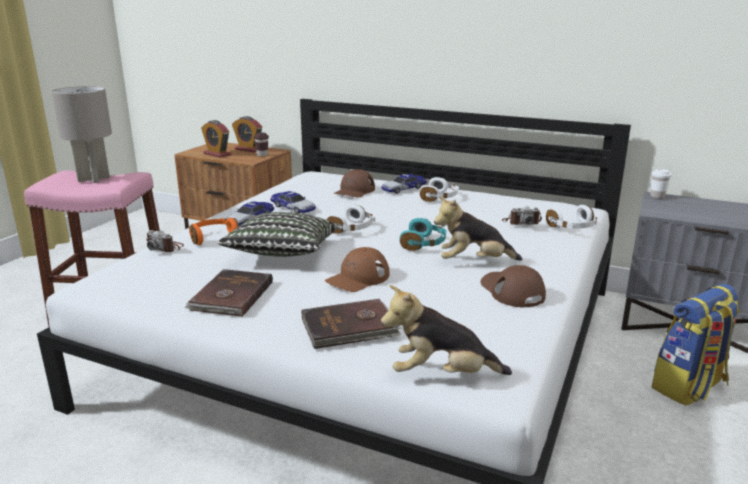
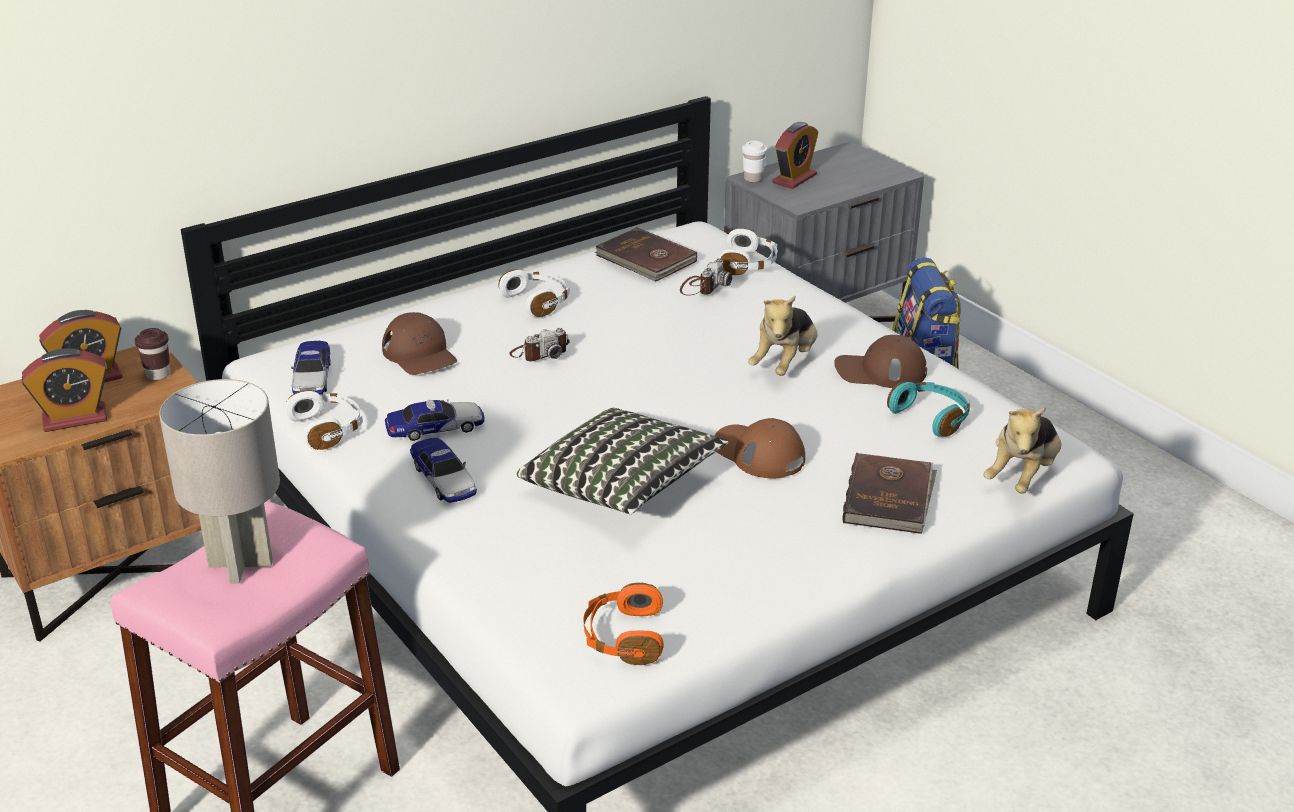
camera: 60 degrees left, 10 degrees up
camera [147,230,184,252] -> camera moved to [509,328,570,361]
brown book [184,269,273,317] -> brown book moved to [595,227,697,281]
orange headphones [189,218,239,245] -> orange headphones moved to [583,583,664,665]
brown cap [325,247,389,292] -> brown cap turned 150 degrees clockwise [715,418,805,478]
white headphones [327,205,375,234] -> white headphones moved to [286,390,363,450]
toy car [381,174,427,194] -> toy car moved to [291,341,330,395]
turquoise headphones [400,218,446,251] -> turquoise headphones moved to [887,382,970,437]
none -> alarm clock [772,122,819,189]

